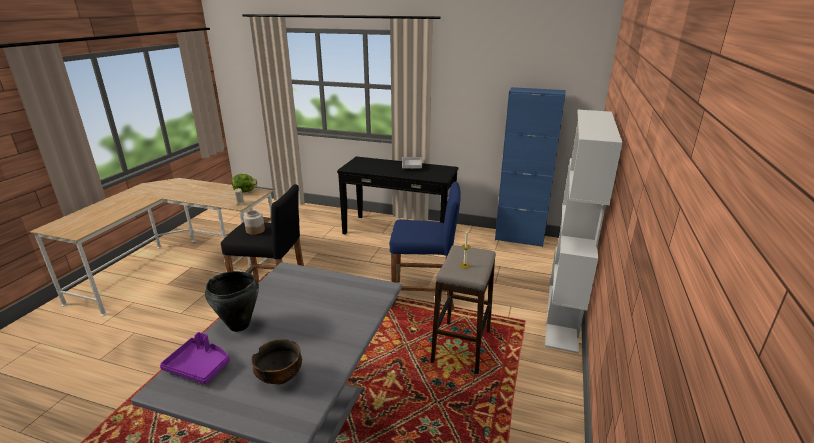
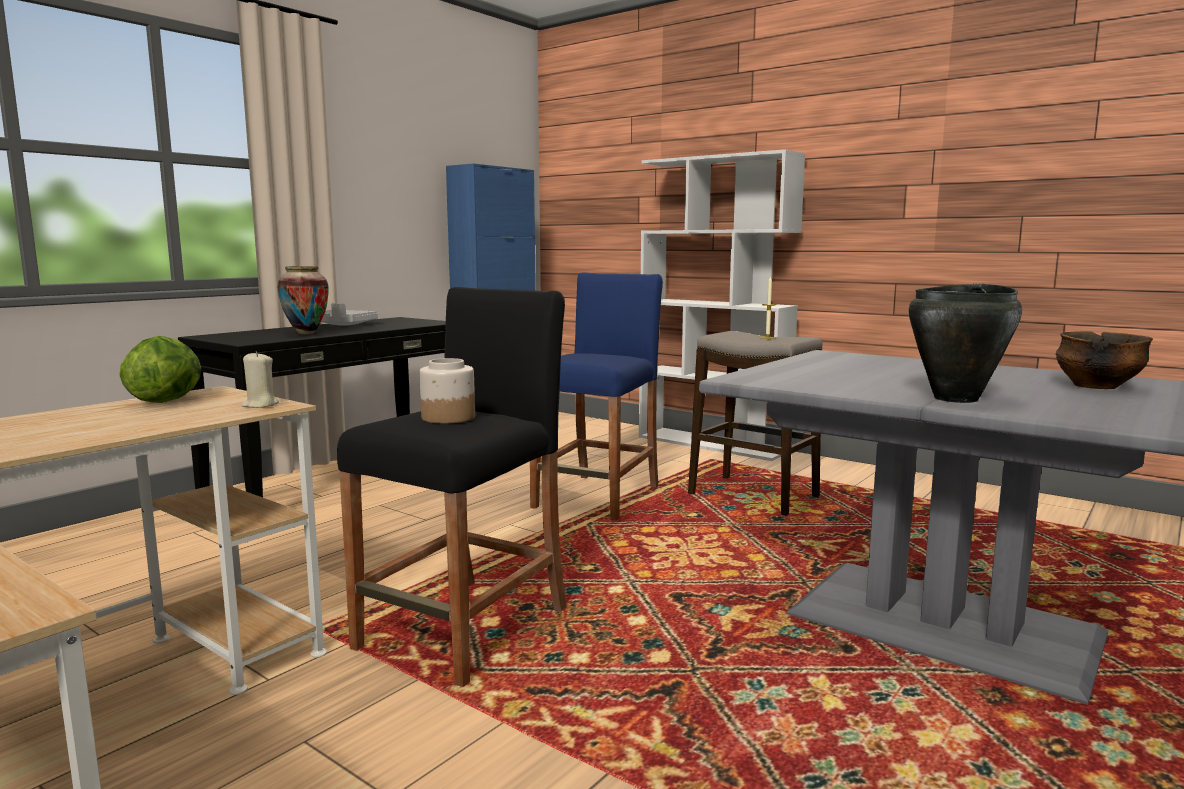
camera: 70 degrees left, 15 degrees down
purple tray [160,332,230,384] -> none
none -> vase [277,266,329,334]

